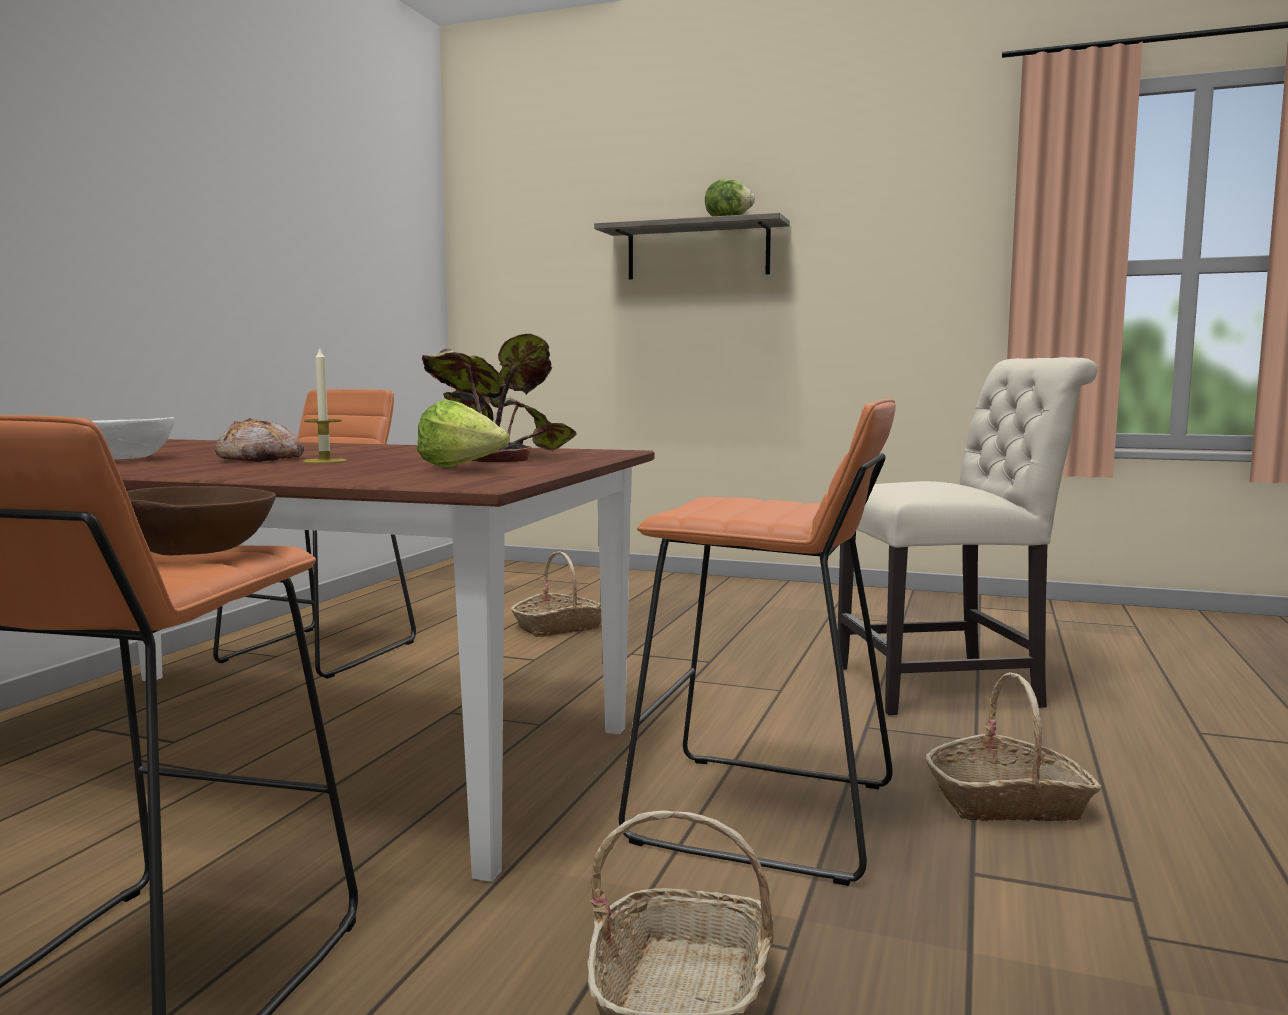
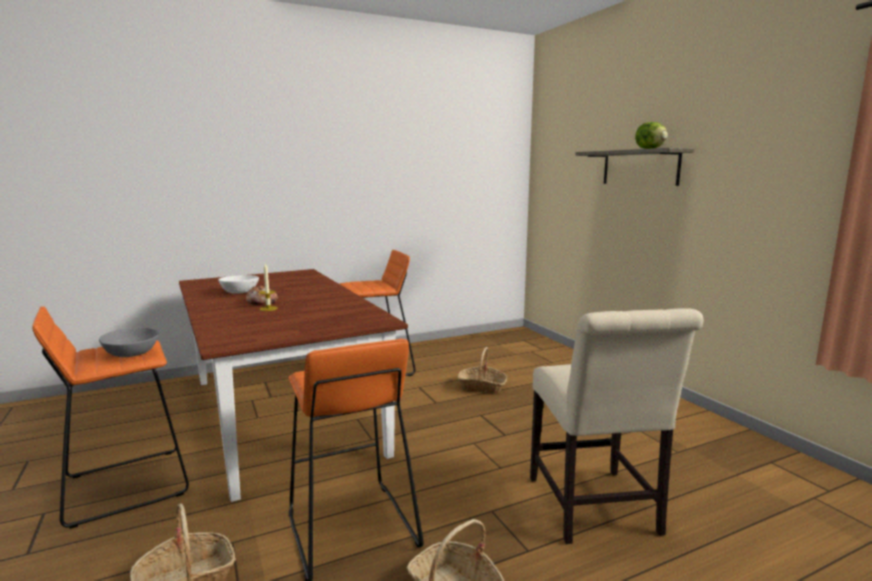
camera: 45 degrees right, 5 degrees up
brown bowl [127,486,276,555] -> grey bowl [99,327,159,357]
lettuce [417,399,510,468] -> none
potted plant [422,333,576,462] -> none
beige chair [838,357,1097,716] -> beige chair turned 45 degrees clockwise [530,309,703,544]

